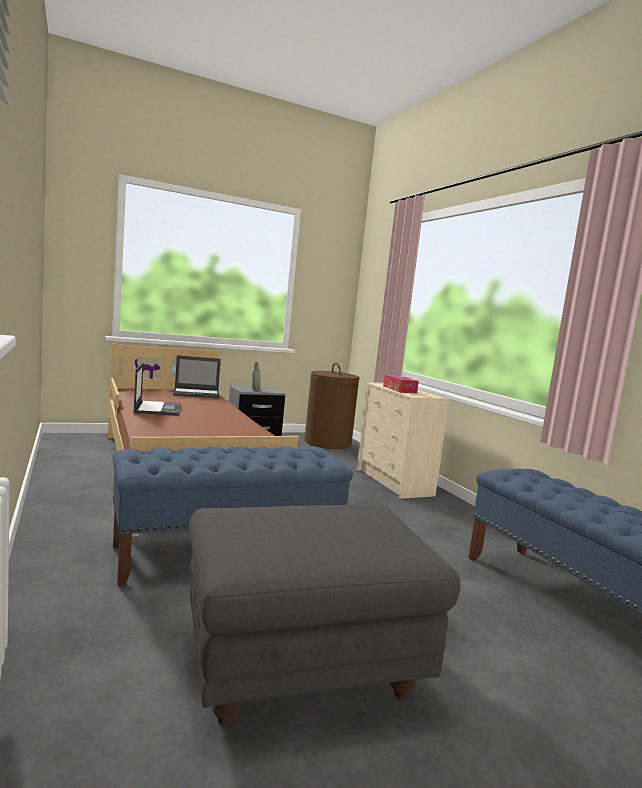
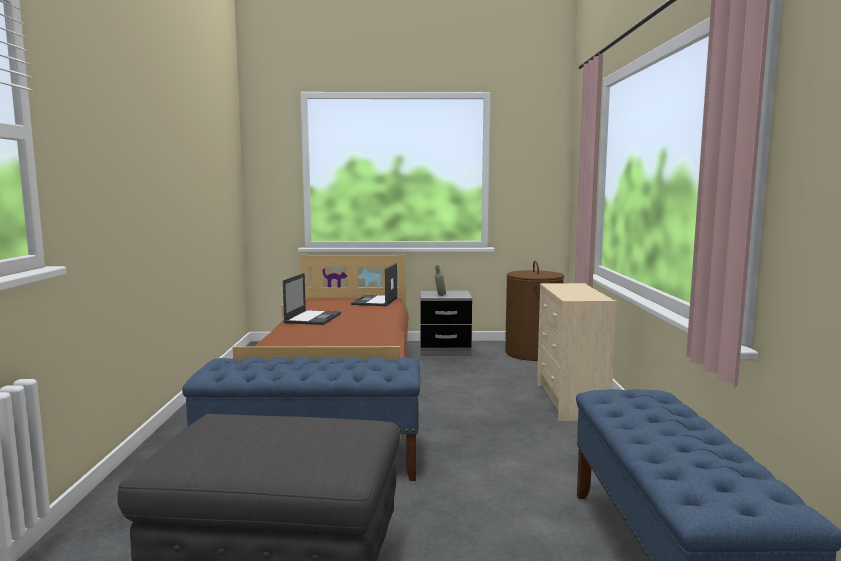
camera: 25 degrees right, 0 degrees up
laptop [173,355,221,398] -> laptop turned 90 degrees clockwise [351,263,398,306]
tissue box [383,374,419,393] -> none

